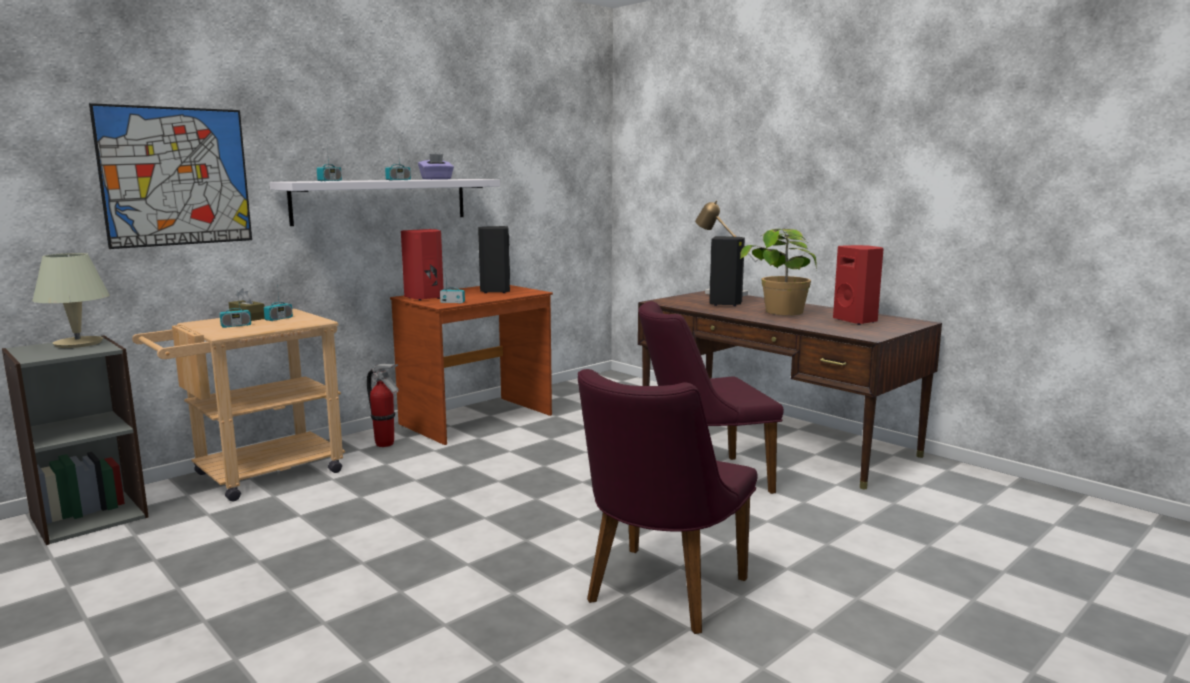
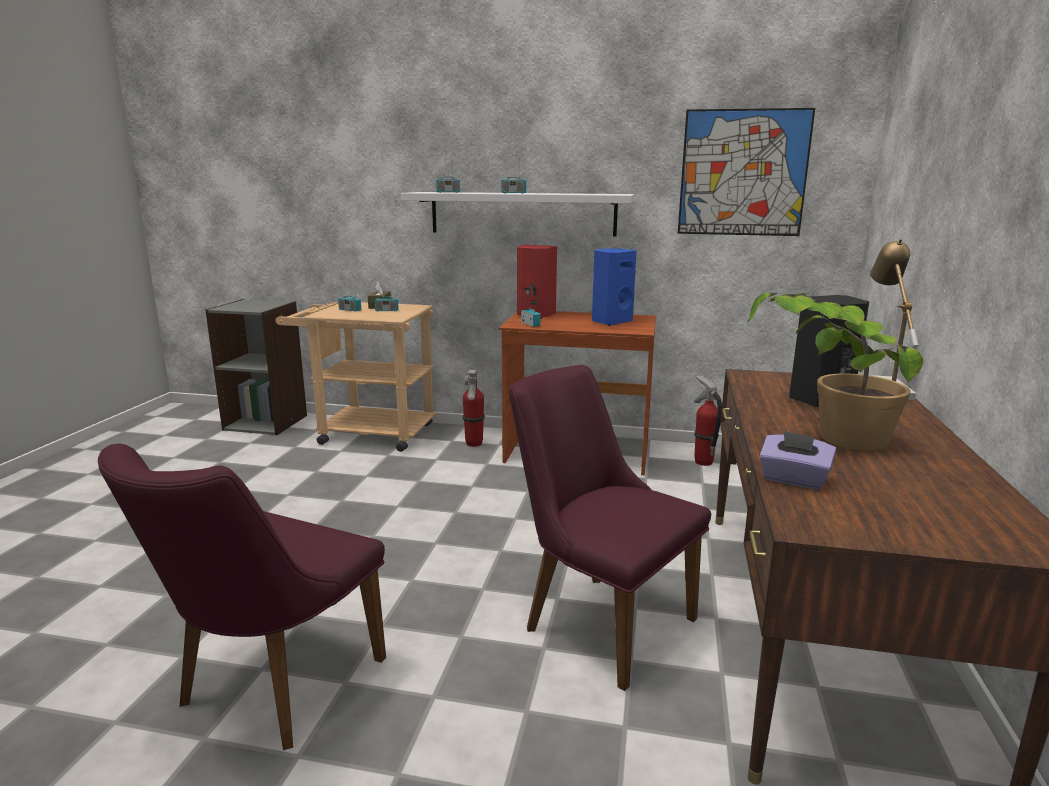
camera: 55 degrees right, 5 degrees up
beige table lamp [32,253,109,348] -> none
picture [89,103,252,249] -> picture moved to [678,108,815,236]
purple tissue box [418,154,454,180] -> purple tissue box moved to [759,431,836,490]
black speaker [478,226,510,293] -> blue speaker [592,248,637,326]
purple chair [578,369,758,634] -> purple chair turned 60 degrees counterclockwise [98,444,386,750]
red speaker [833,245,884,325] -> none
none -> fire extinguisher [694,375,722,466]

